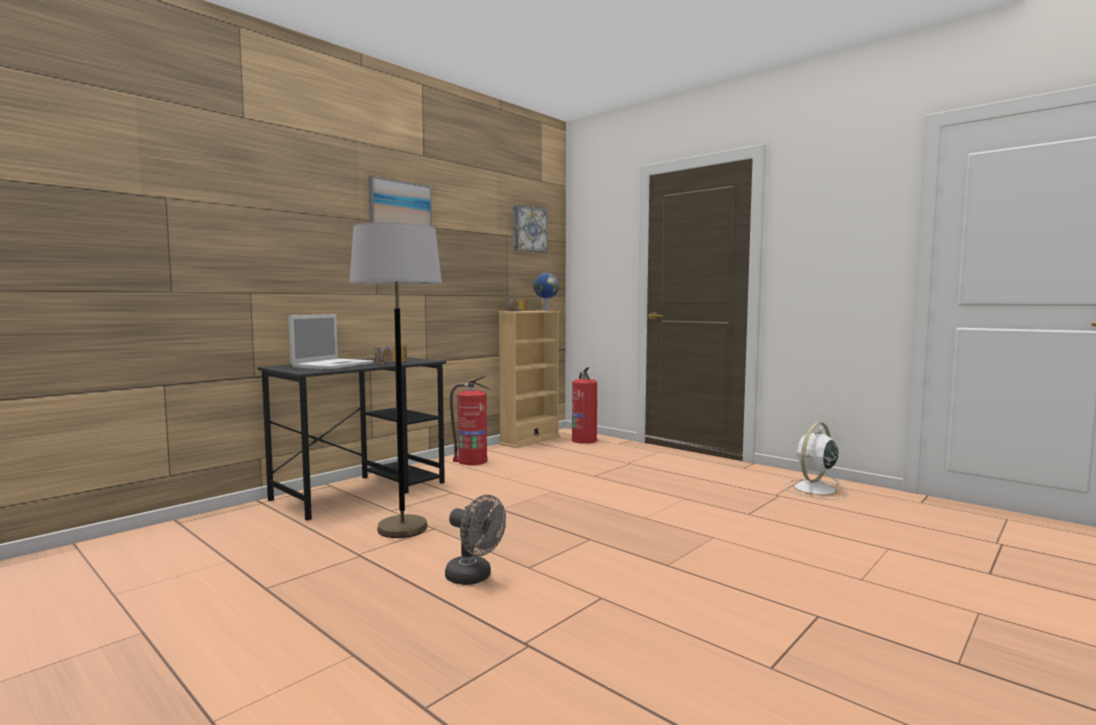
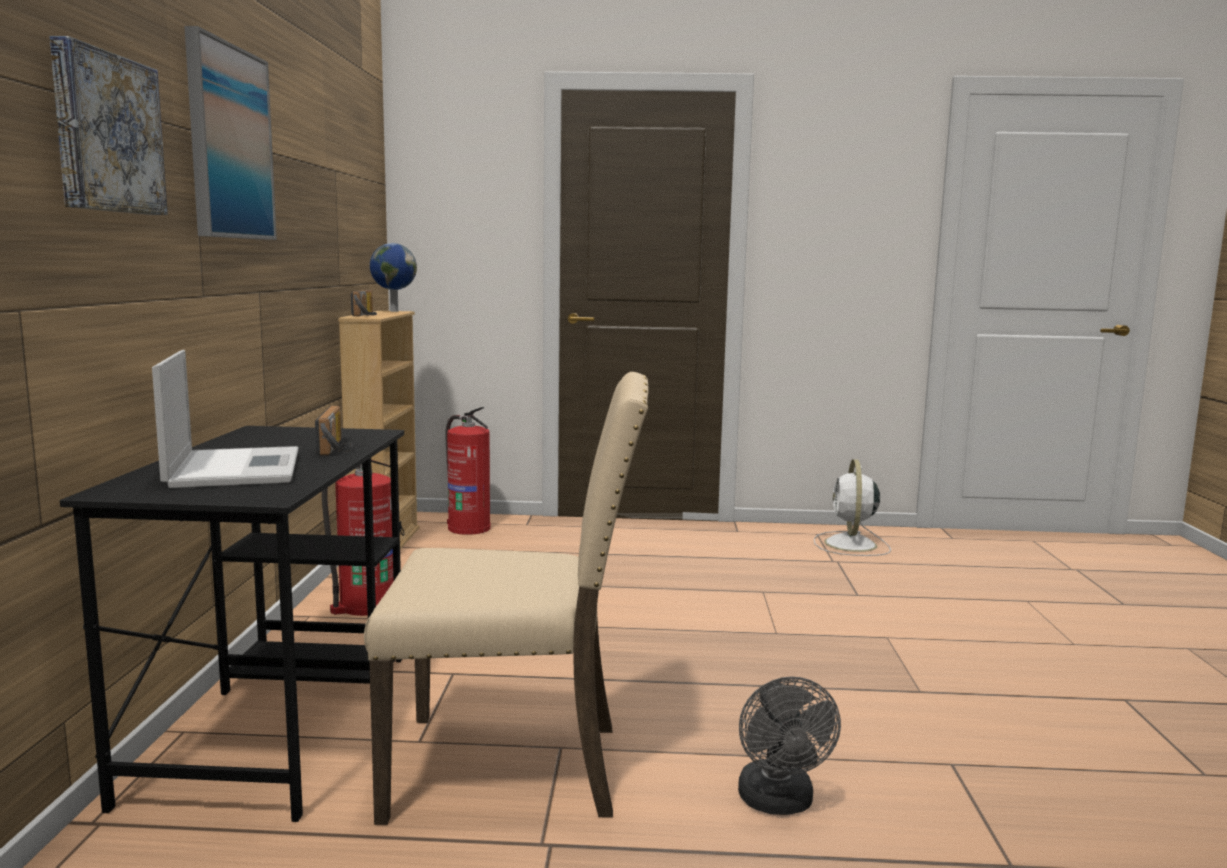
camera: 40 degrees left, 5 degrees up
grey floor lamp [349,222,442,538] -> beige chair [364,372,648,825]
grey fan [445,495,506,585] -> grey fan turned 90 degrees clockwise [738,676,841,815]
picture [513,204,548,253] -> picture moved to [49,36,168,215]

